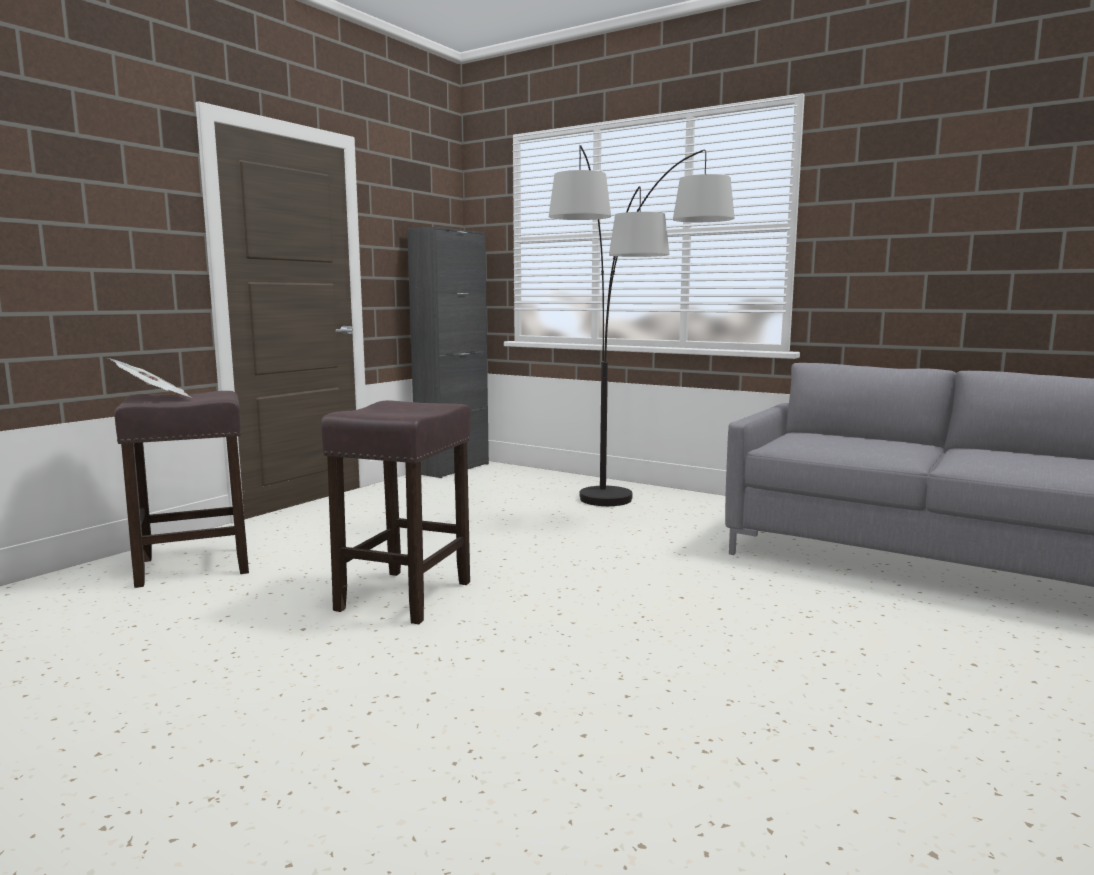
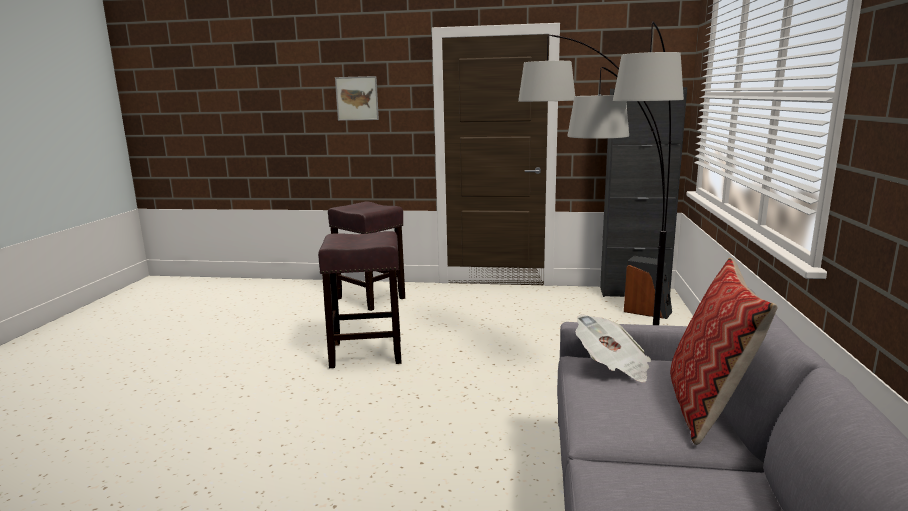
camera: 65 degrees right, 5 degrees up
newspaper [108,358,193,398] -> newspaper moved to [575,314,651,382]
none -> picture [335,76,379,121]
none -> speaker [624,256,672,319]
none -> pillow [670,258,778,445]

